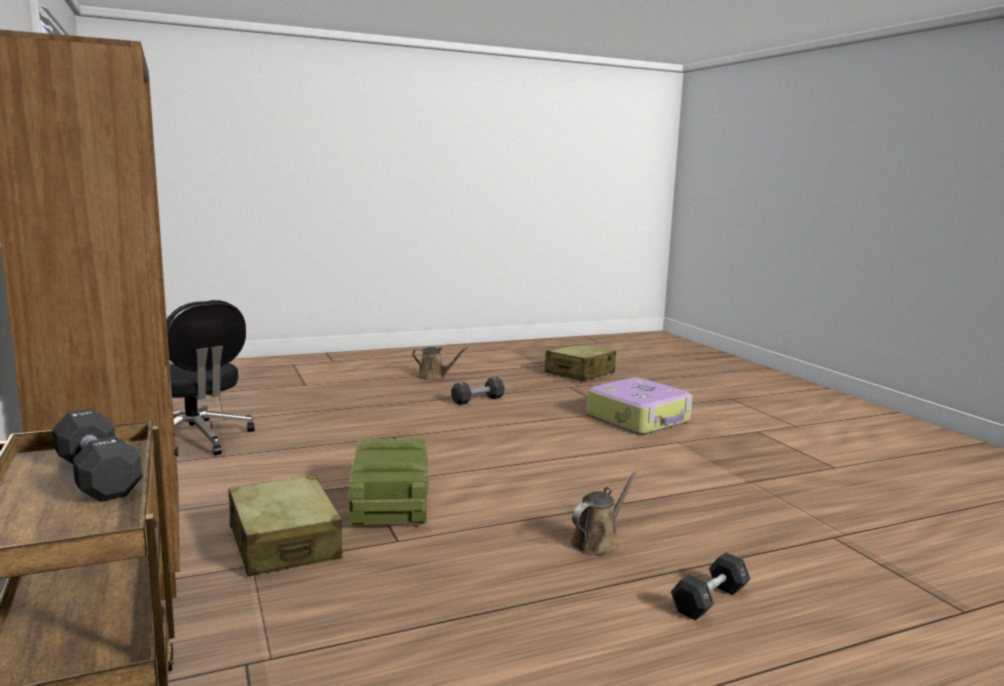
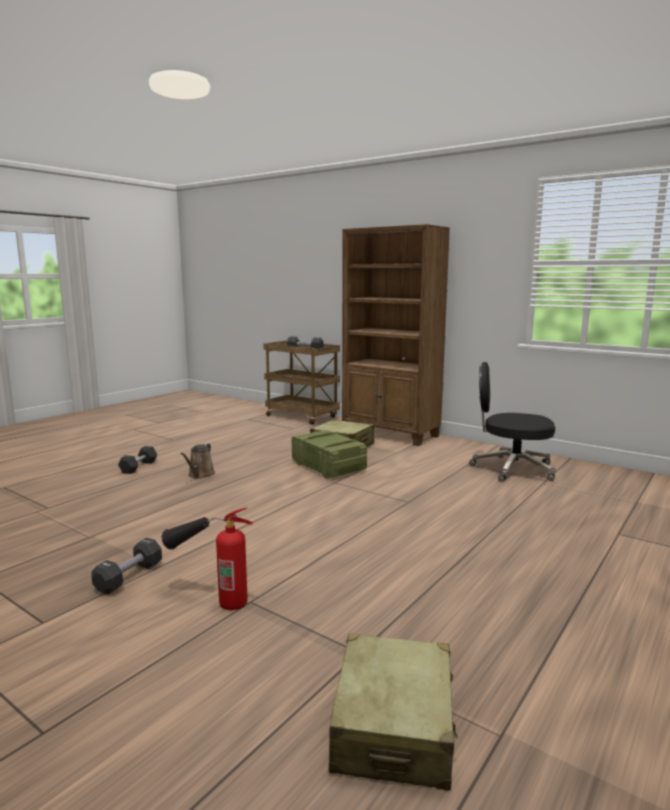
camera: 150 degrees right, 0 degrees up
brown watering can [412,347,468,381] -> none
black dumbbell [451,377,505,405] -> black dumbbell moved to [91,538,162,594]
suitcase [587,377,693,435] -> fire extinguisher [162,507,253,610]

